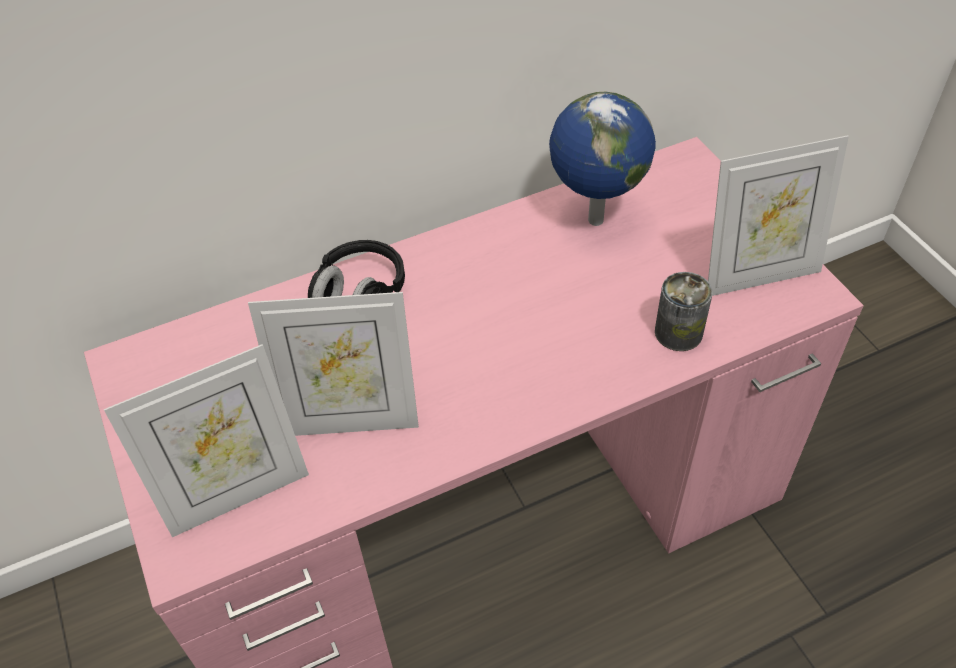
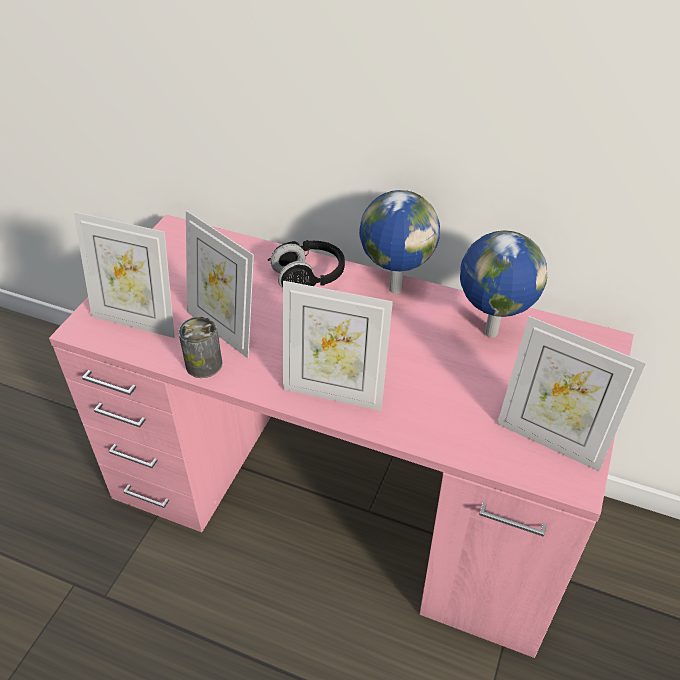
camera: 45 degrees right, 5 degrees down
can [655,272,713,351] -> can moved to [178,317,222,378]
none -> picture frame [283,281,393,411]
none -> globe [359,190,440,294]

